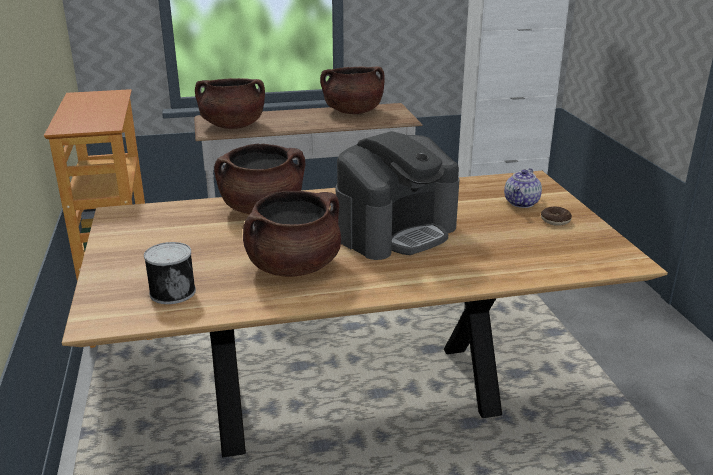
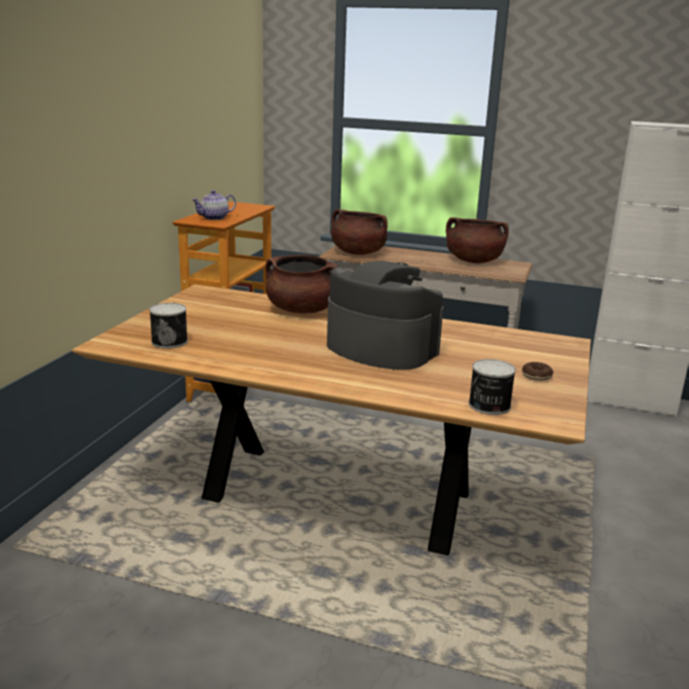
camera: 30 degrees right, 5 degrees down
brown cooking pot [243,191,341,277] -> none
coffee machine [336,131,460,260] -> coffee machine turned 135 degrees counterclockwise [327,261,443,370]
teapot [504,168,542,208] -> teapot moved to [191,190,236,220]
none -> can [469,359,516,415]

